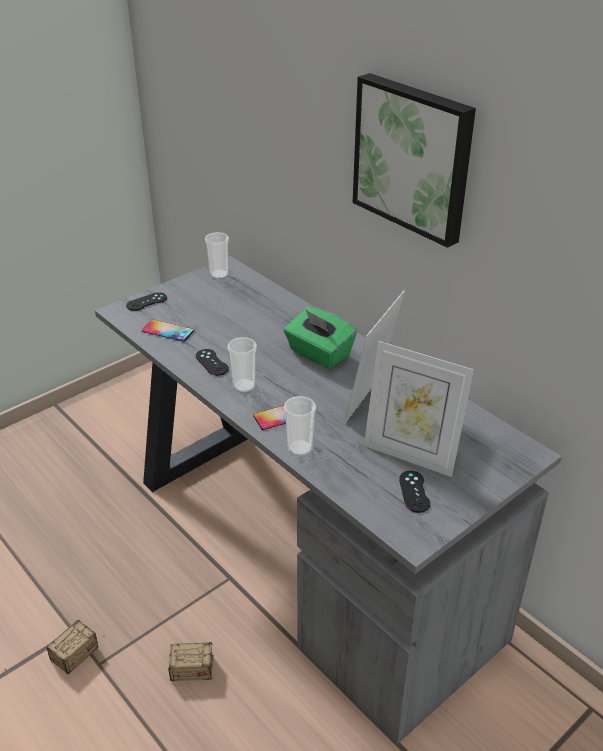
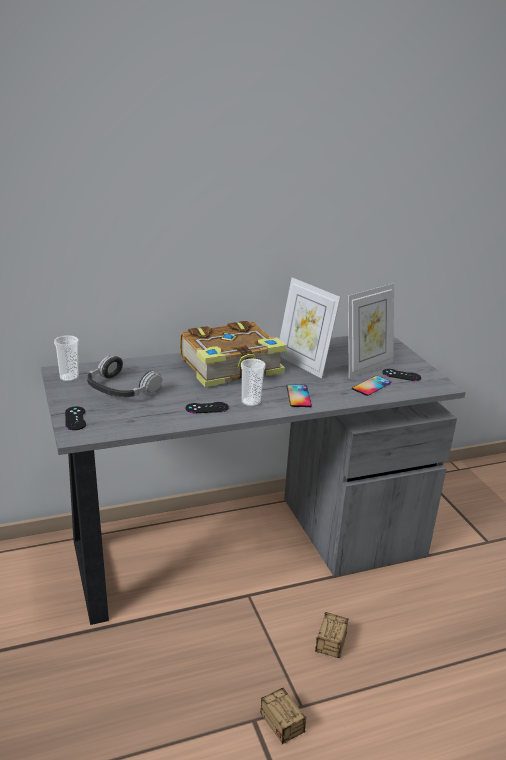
camera: 70 degrees left, 10 degrees down
phone [142,319,194,342] -> phone moved to [352,375,392,396]
green tissue box [284,307,357,369] -> book [180,321,287,387]
cup [284,396,316,456] -> none
picture [353,73,476,248] -> none
none -> headphones [87,355,162,397]

